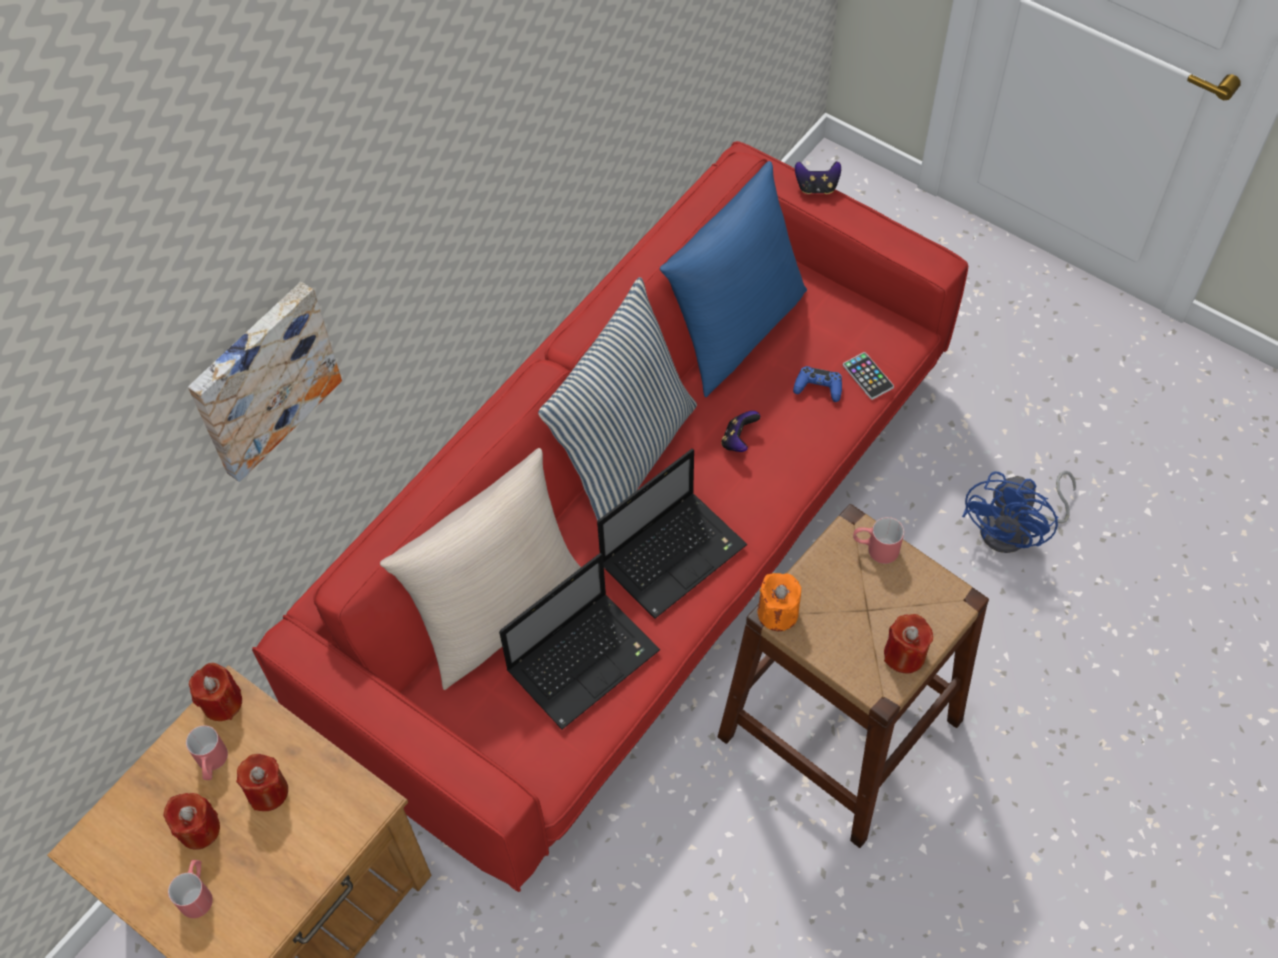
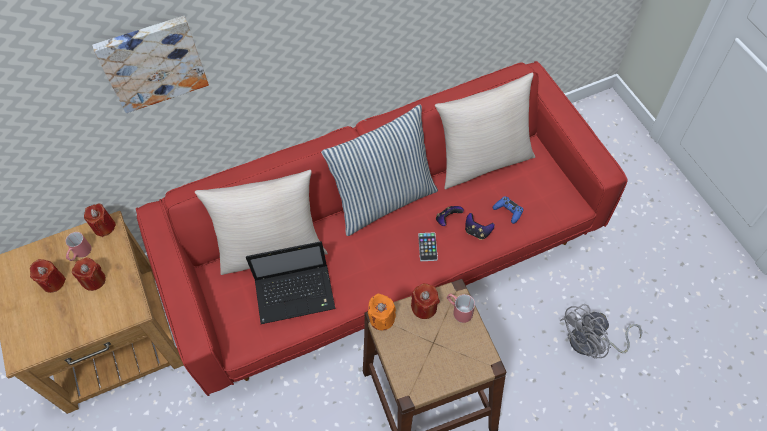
camera: 30 degrees right, 0 degrees up
red mug [168,860,213,918] -> none
laptop [597,449,748,618] -> none
blue pillow [660,161,807,397] -> beige pillow [435,73,535,189]
game controller [795,161,841,194] -> game controller moved to [465,213,495,240]
phone [843,352,894,400] -> phone moved to [418,232,438,261]
red candle [884,614,933,674] -> red candle moved to [411,283,440,319]
blue fan [962,471,1076,553] -> grey fan [560,304,642,359]

